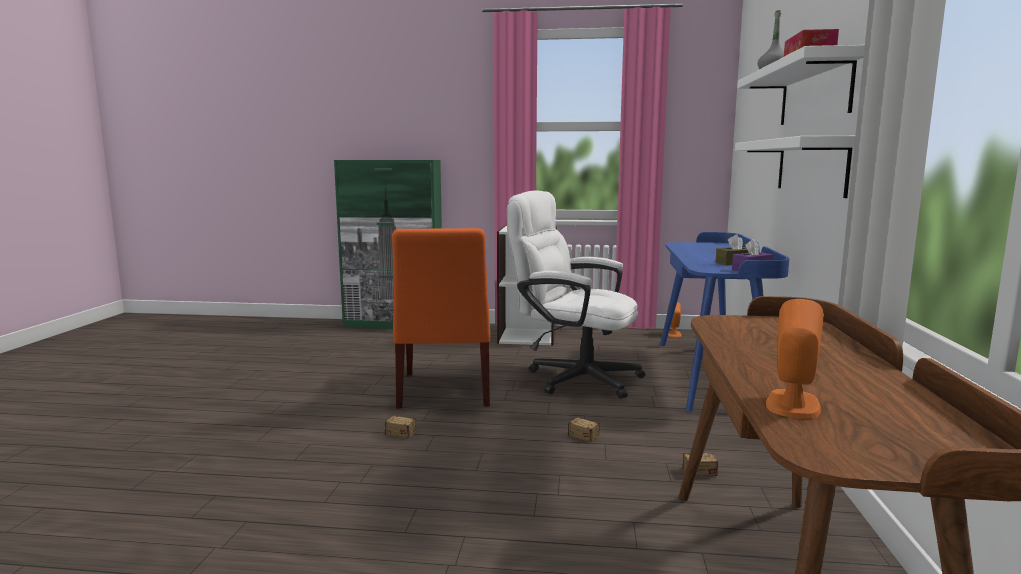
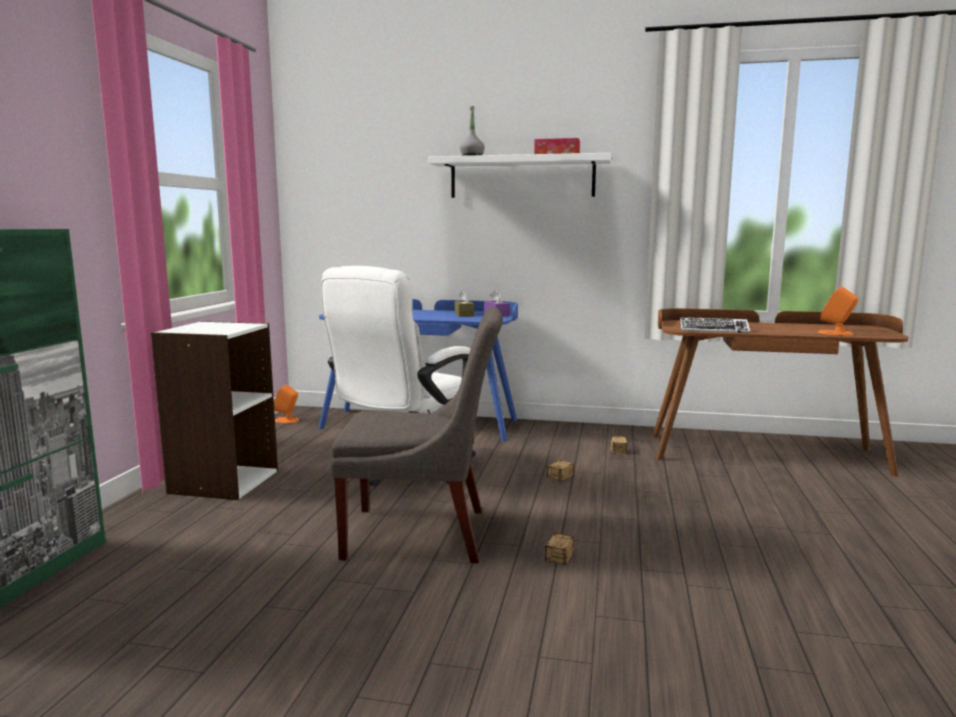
camera: 85 degrees left, 0 degrees up
orange chair [392,228,490,408] -> grey chair [331,307,503,563]
white shelf [735,136,855,198] -> none
none -> keyboard [680,317,750,333]

